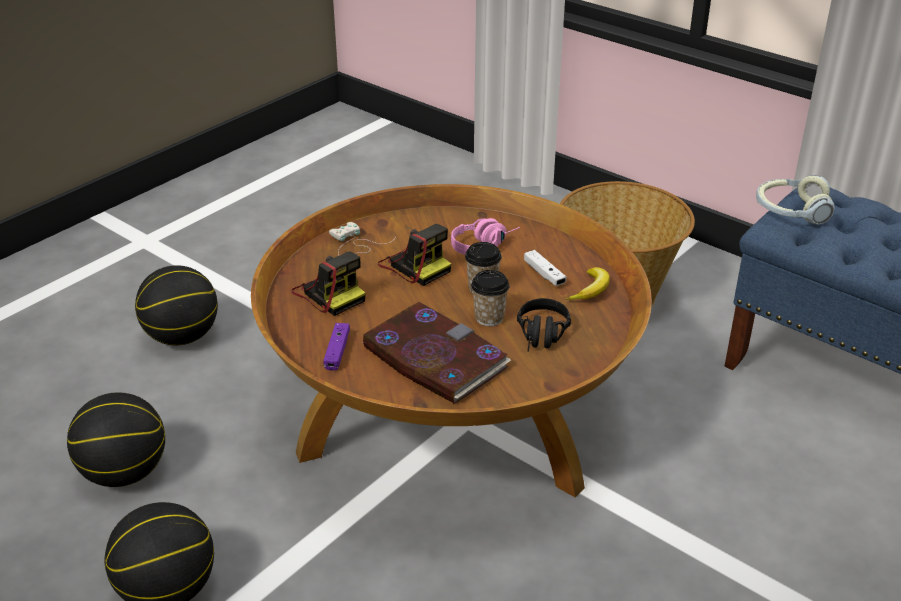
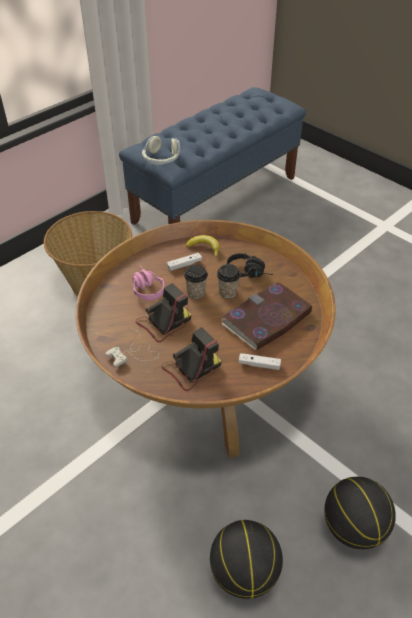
camera: 85 degrees left, 10 degrees up
basketball [135,265,218,345] -> none
purple game controller [323,323,350,371] -> white game controller [239,353,281,370]

